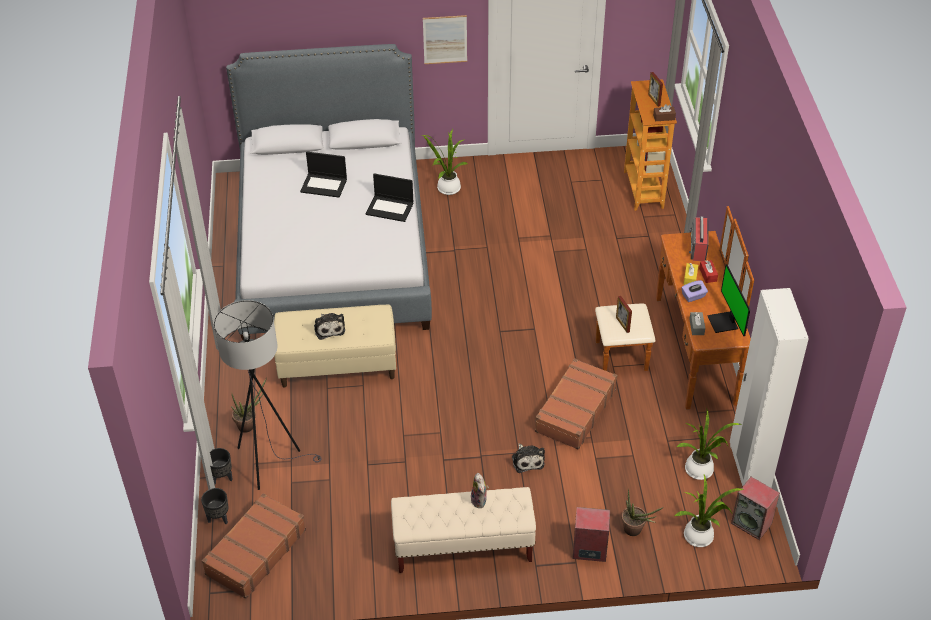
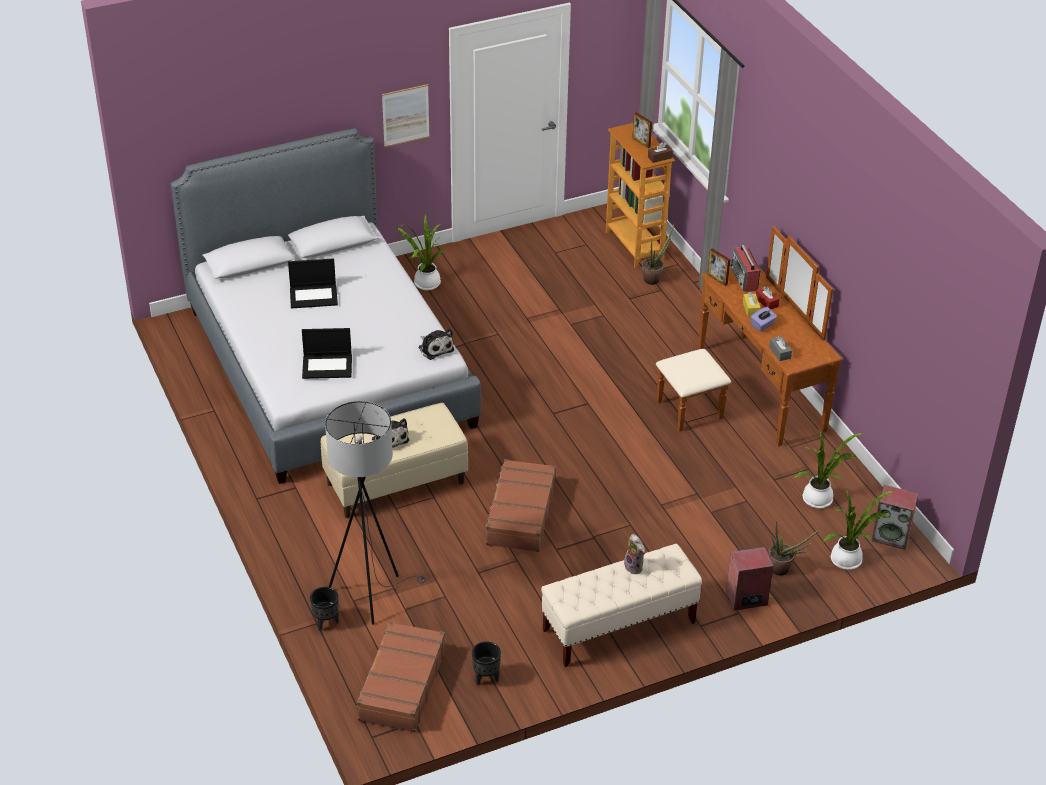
camera: 20 degrees left, 5 degrees down
black planter [201,488,228,524] -> black planter moved to [472,641,501,685]
potted plant [231,379,266,433] -> potted plant moved to [642,222,675,285]
laptop [366,173,413,222] -> laptop moved to [302,328,352,379]
plush toy [512,444,545,473] -> plush toy moved to [419,328,454,360]
brown suitcase [535,358,617,450] -> brown suitcase moved to [483,459,556,552]
picture frame [616,296,632,333] -> picture frame moved to [707,248,730,286]
monitor [707,264,750,336] -> none
white wardrobe [730,288,809,488] -> none

